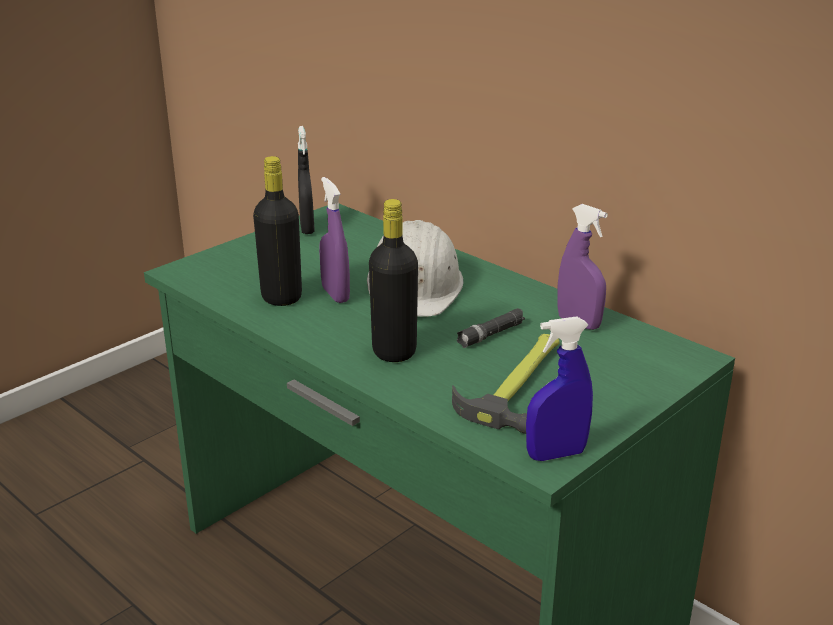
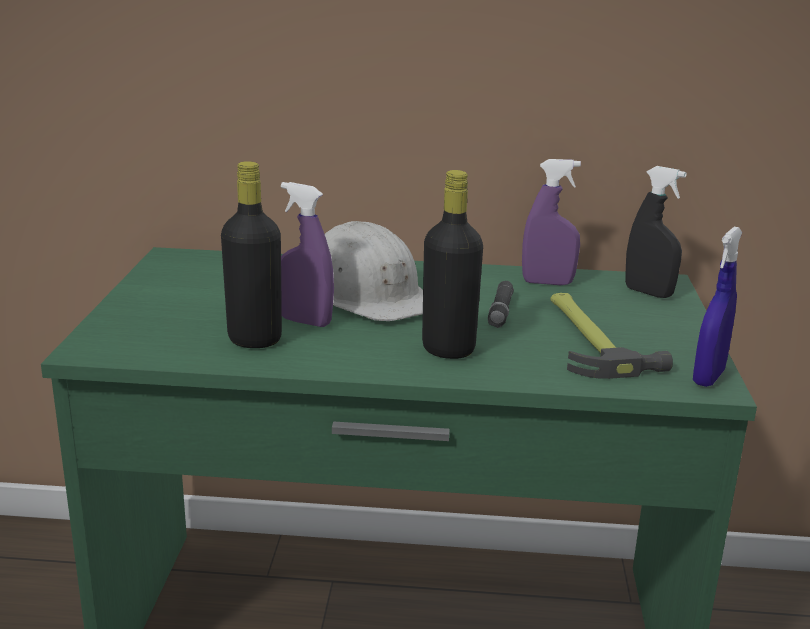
camera: 40 degrees left, 5 degrees down
black spray bottle [298,126,315,234] -> black spray bottle moved to [625,166,687,298]

